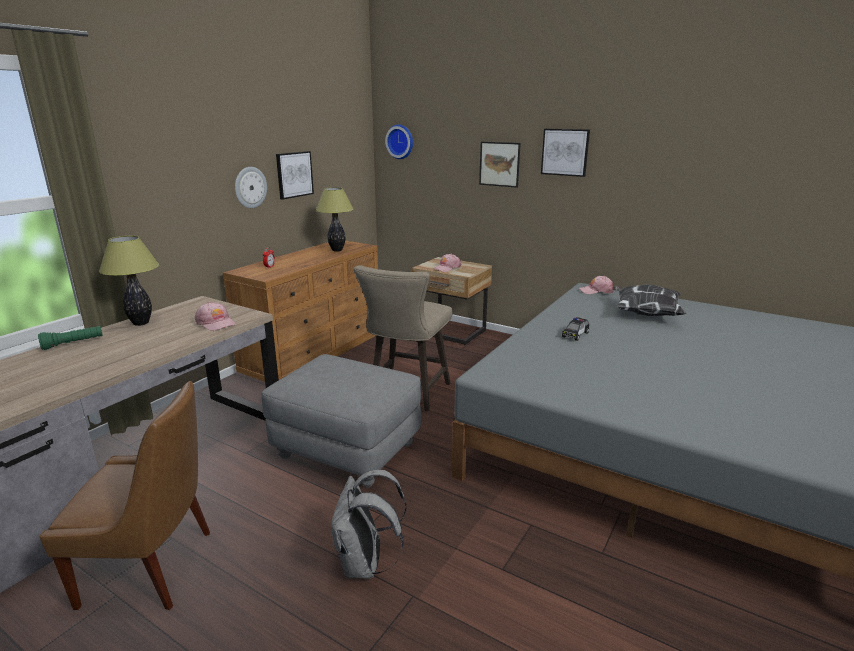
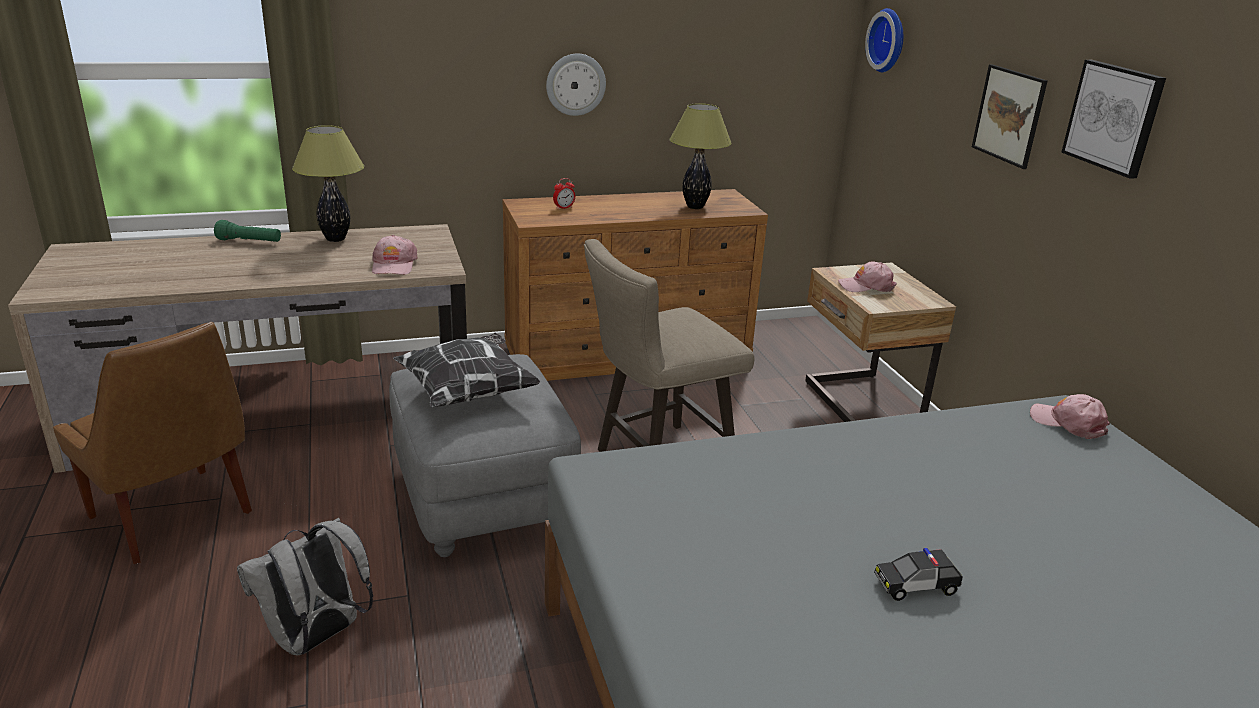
camera: 40 degrees right, 5 degrees up
picture [276,151,314,199] -> none
toy car [562,317,589,341] -> toy car moved to [874,548,963,601]
pillow [613,284,687,316] -> pillow moved to [393,333,541,407]

